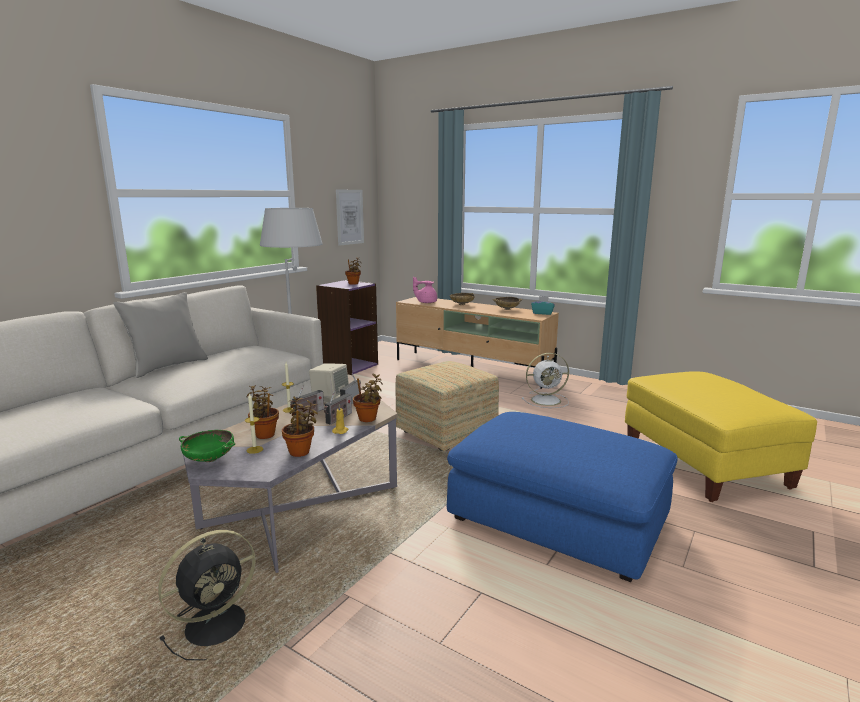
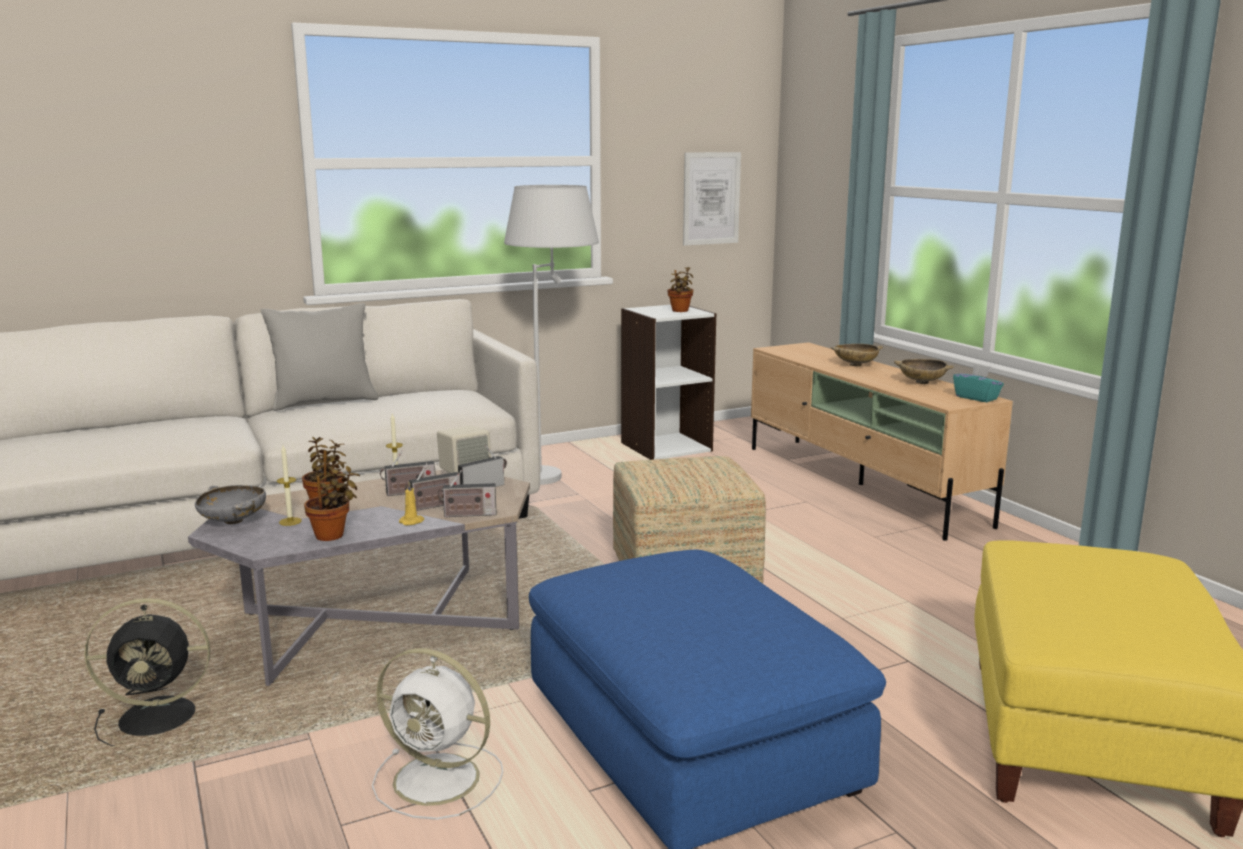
camera: 30 degrees right, 0 degrees up
green bowl [179,430,236,462] -> grey bowl [195,485,266,524]
purple bookcase [316,280,378,375] -> white bookcase [621,305,716,460]
potted plant [353,374,382,422] -> radio [438,470,496,517]
pink teapot [413,277,437,303] -> none
white fan [522,353,569,408] -> white fan moved to [372,648,503,820]

